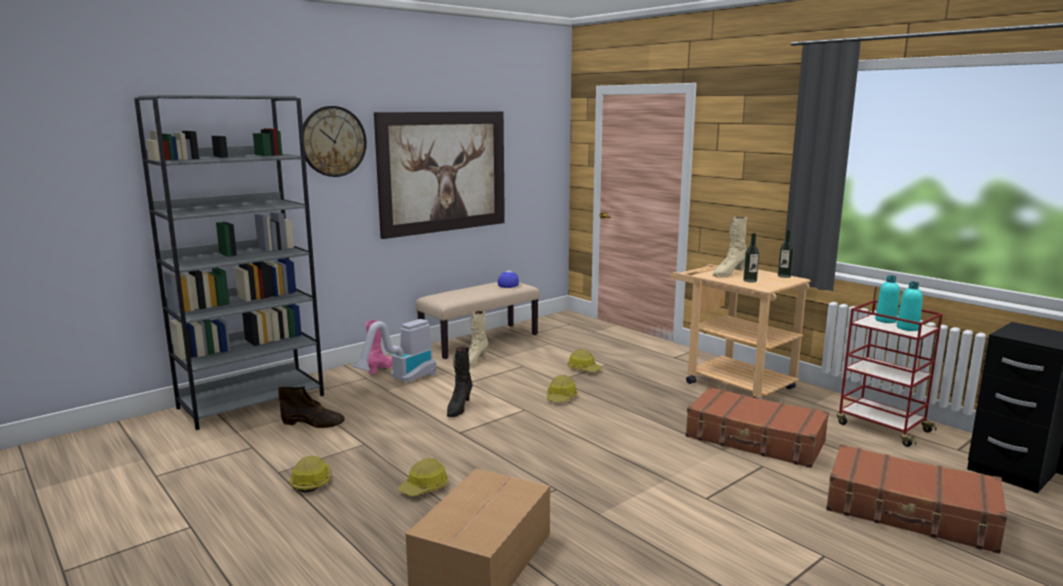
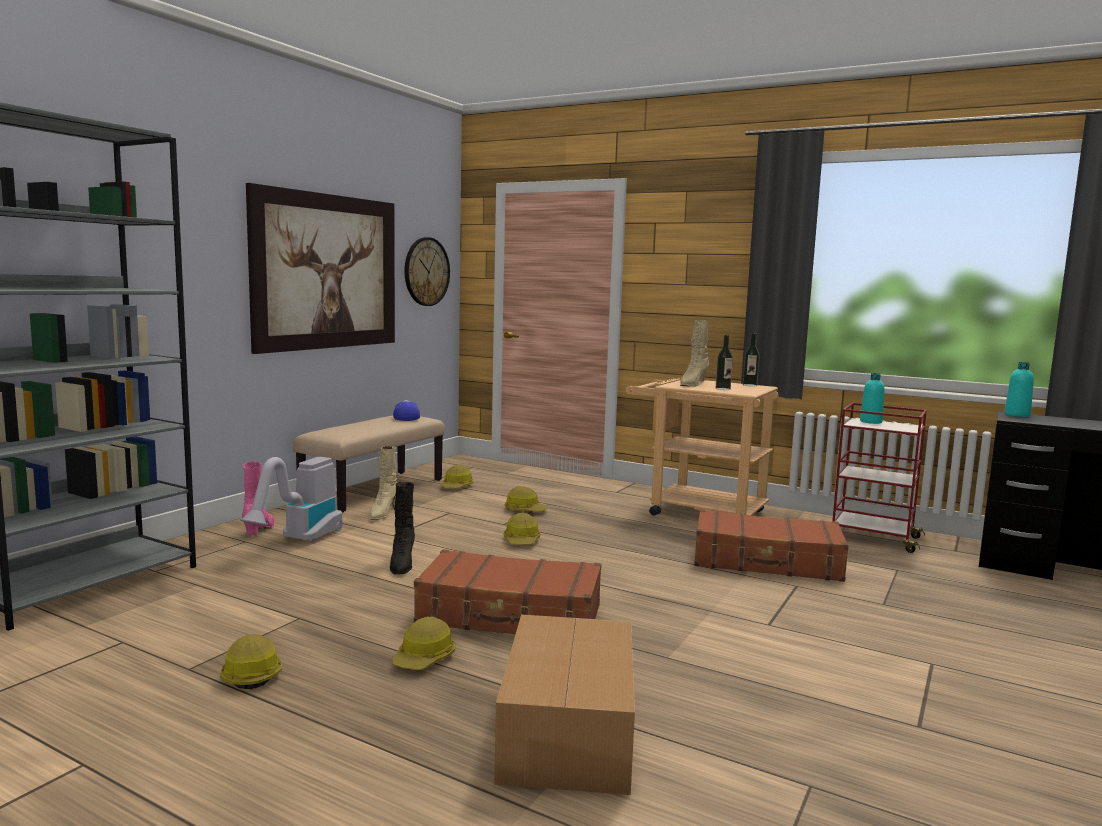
camera: 20 degrees left, 5 degrees down
brown boot [278,386,345,428] -> none
wall clock [303,106,367,177] -> wall clock moved to [405,237,450,306]
brown suitcase [826,444,1007,554] -> brown suitcase moved to [414,549,601,634]
turquoise bottle [897,281,923,331] -> turquoise bottle moved to [1004,362,1034,417]
none -> hard hat [441,464,474,488]

